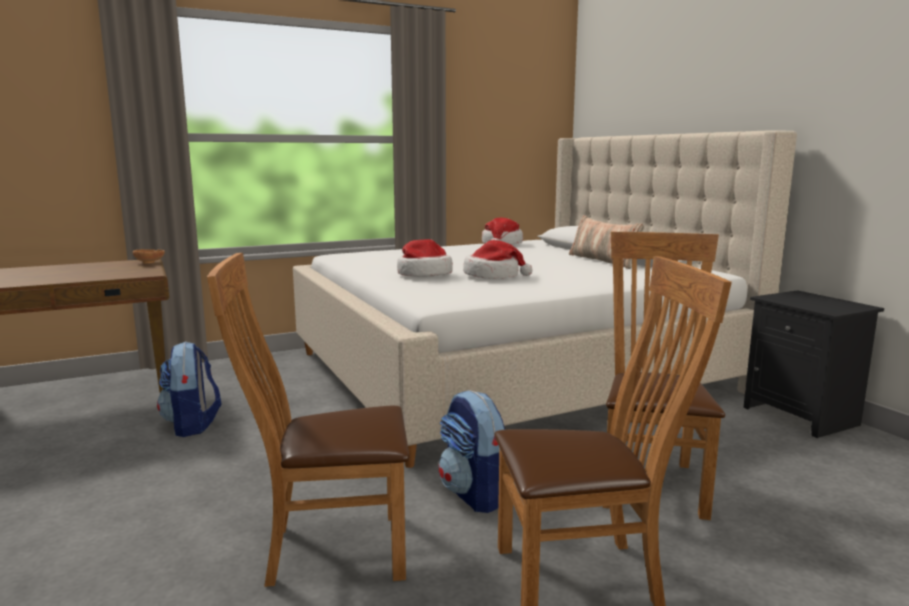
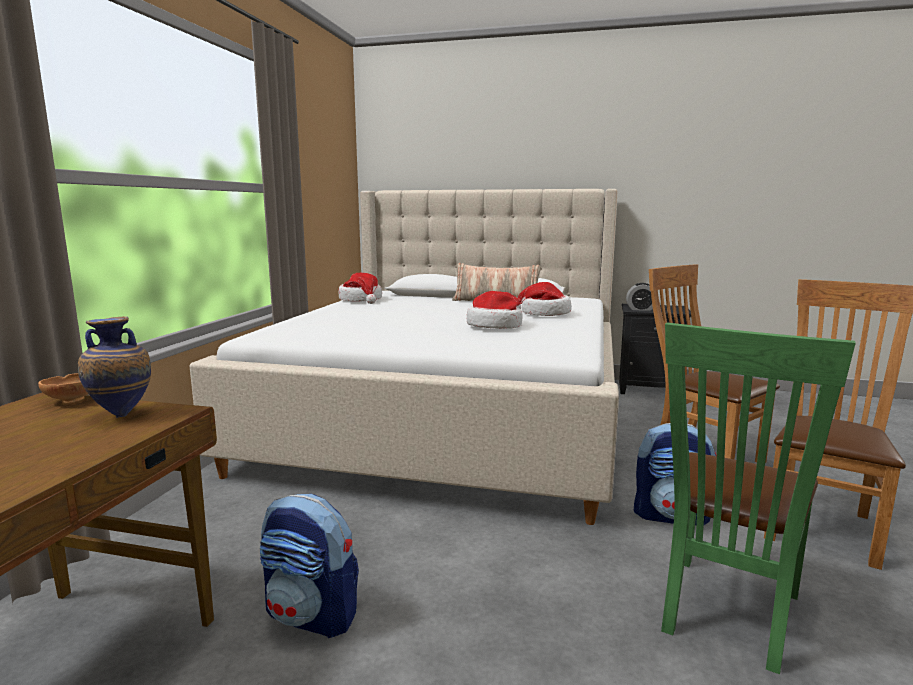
camera: 50 degrees left, 0 degrees up
brown chair [207,253,409,587] -> green chair [661,322,856,674]
hat [397,239,453,277] -> hat moved to [517,282,572,316]
none -> vase [78,316,151,418]
none -> alarm clock [626,283,653,311]

